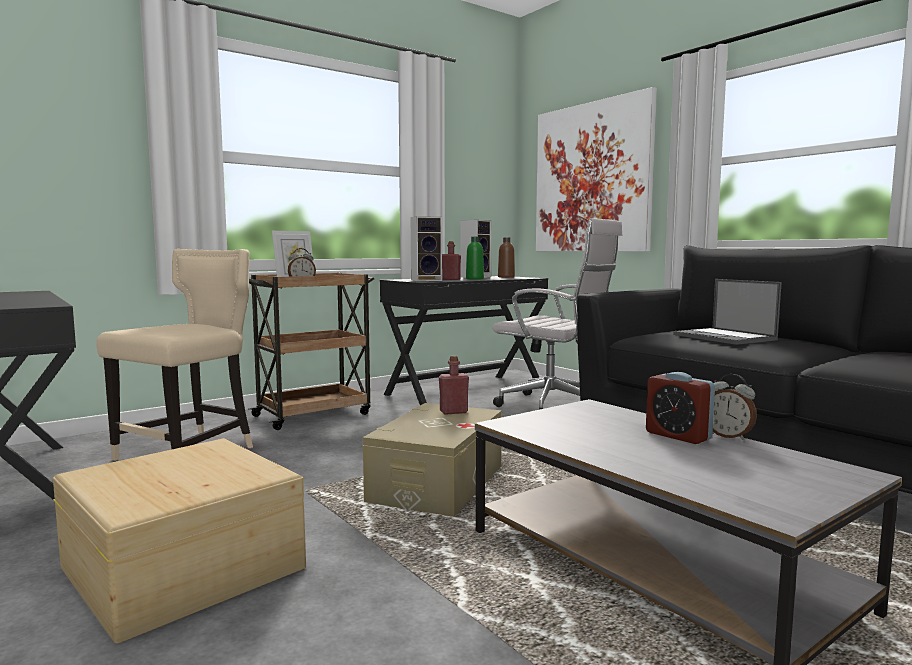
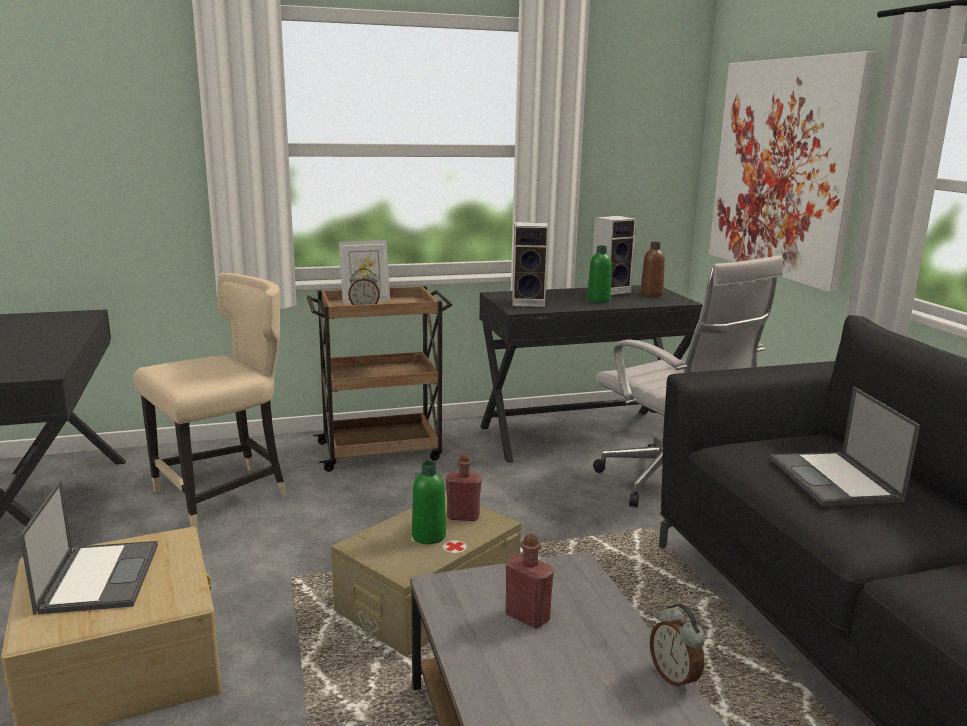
camera: 20 degrees right, 10 degrees up
red bottle [442,241,461,280] -> red bottle moved to [505,533,554,629]
alarm clock [646,372,715,444] -> none
none -> laptop [19,480,158,615]
none -> green bottle [412,461,446,544]

